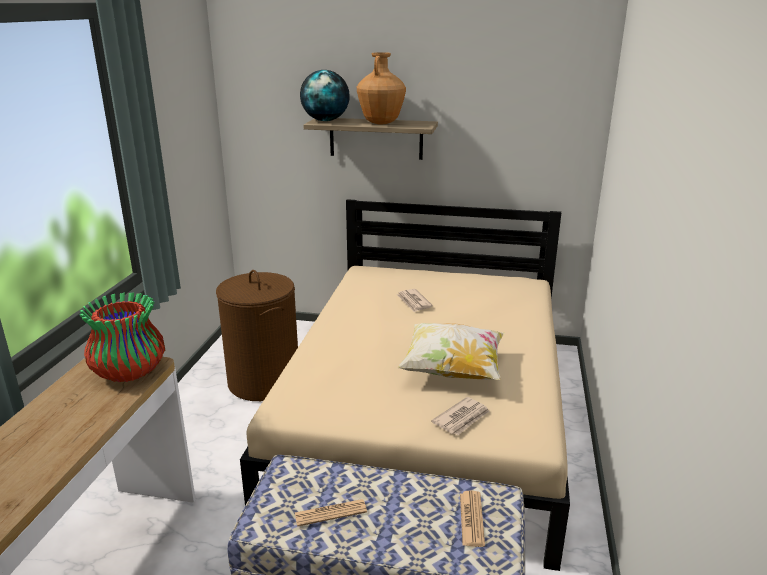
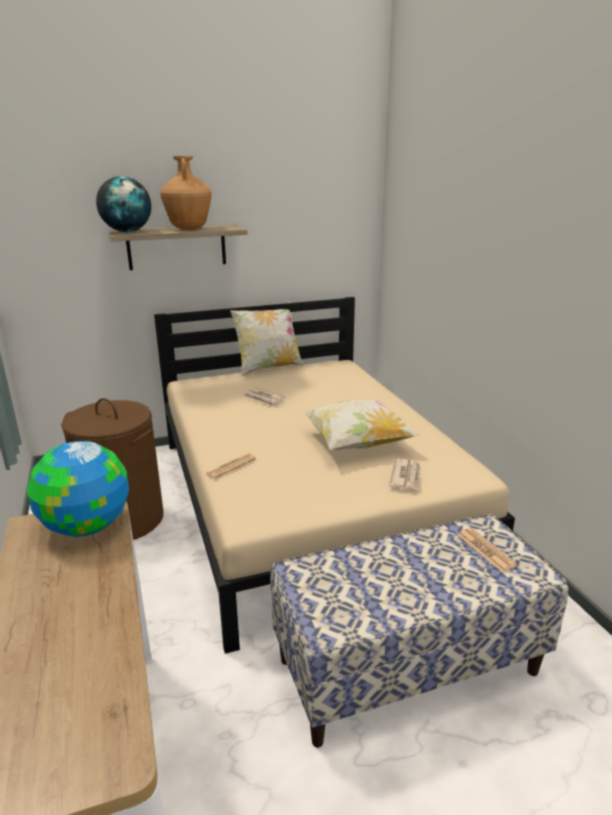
camera: 30 degrees left, 0 degrees up
vase [79,292,165,382] -> globe [27,441,129,537]
newspaper [295,499,367,527] -> newspaper moved to [205,454,256,479]
none -> pillow [230,301,303,376]

